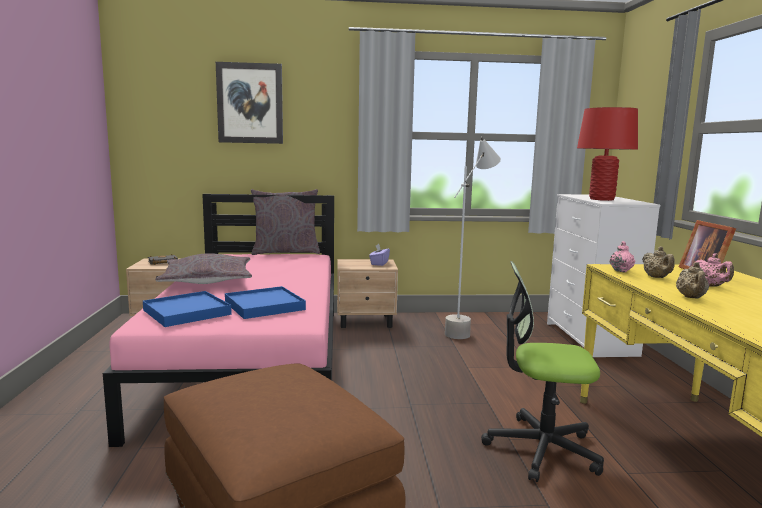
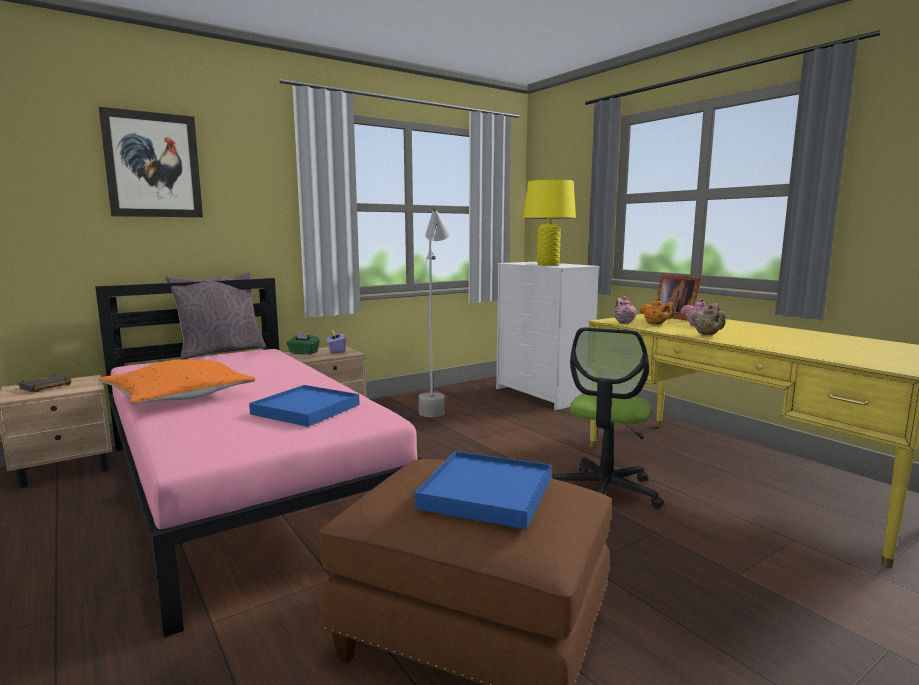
camera: 30 degrees left, 0 degrees up
blue tray [143,291,232,327] -> blue tray moved to [415,451,551,529]
grey pillow [155,253,252,284] -> orange pillow [99,360,256,405]
office chair [481,261,604,482] -> office chair turned 45 degrees counterclockwise [553,327,664,509]
red table lamp [577,107,638,201] -> yellow table lamp [524,179,576,265]
beige teapot [642,247,675,278] -> orange teapot [639,297,675,324]
none -> green tissue box [287,332,320,355]

